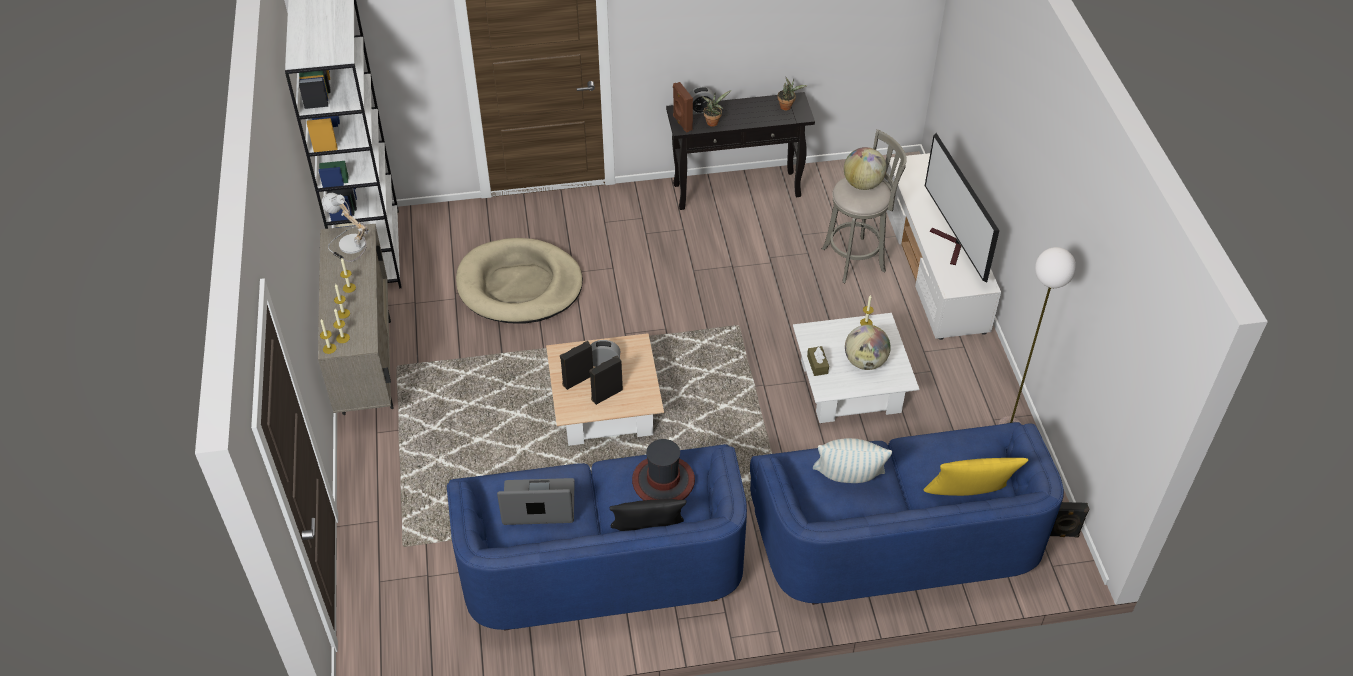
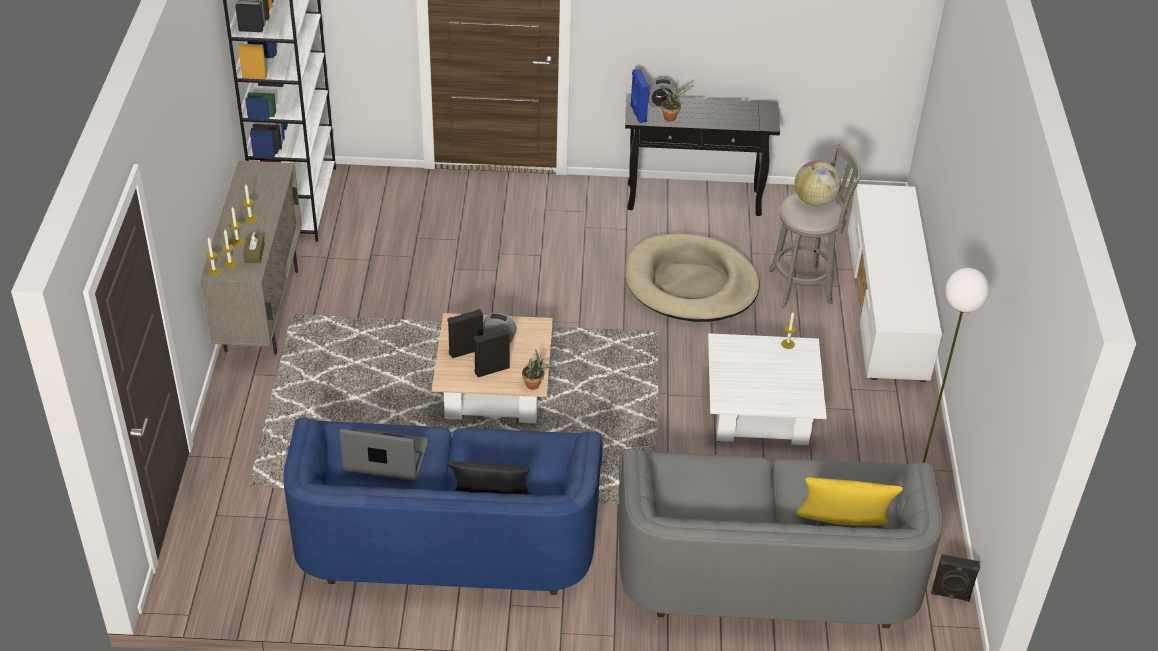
camera: 10 degrees right, 5 degrees down
table lamp [322,193,369,262] -> none
beige dog bed [456,238,583,324] -> beige dog bed moved to [625,234,760,322]
hat [632,439,695,500] -> none
brown speaker [673,82,693,133] -> blue speaker [630,69,649,123]
blue sofa [750,422,1064,605] -> grey sofa [619,449,942,628]
potted plant [778,78,808,111] -> potted plant moved to [522,351,555,390]
brown tissue box [807,346,829,376] -> brown tissue box moved to [243,232,265,263]
pillow [813,438,892,483] -> none
globe [845,325,891,370] -> none
television [925,133,999,282] -> none

